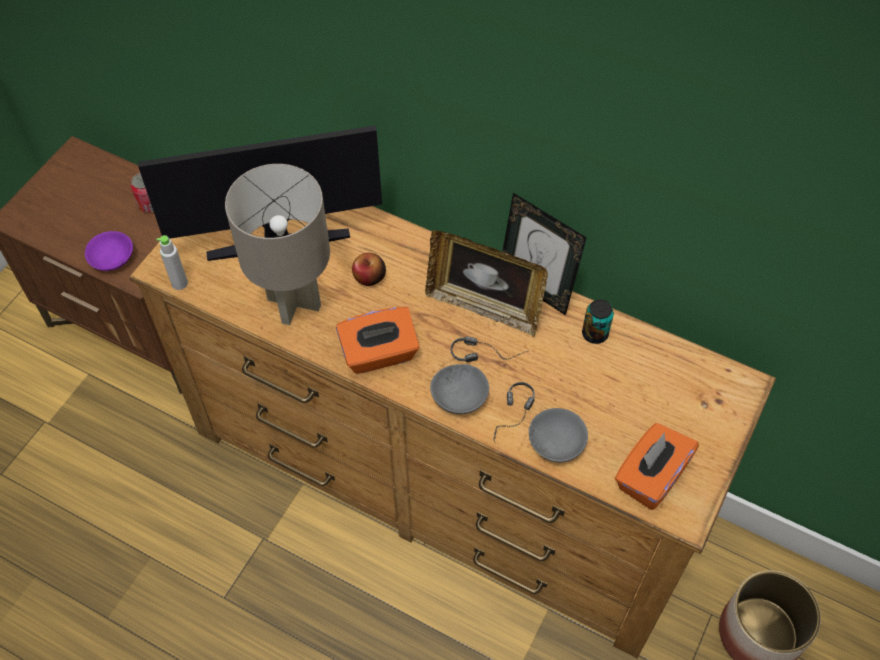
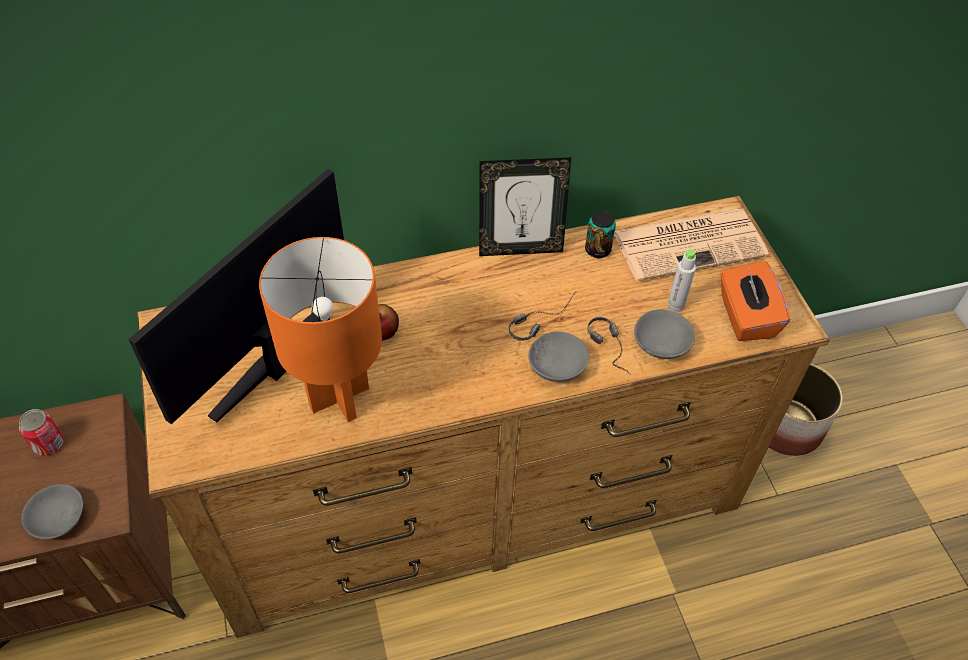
camera: 45 degrees left, 5 degrees down
purple bowl [85,231,133,271] -> grey bowl [21,484,83,540]
grey bottle [157,235,188,290] -> grey bottle moved to [668,249,696,312]
grey table lamp [225,164,330,325] -> orange table lamp [259,237,382,422]
orange tissue box [336,307,420,374] -> none
picture frame [425,230,548,337] -> none
none -> newspaper [614,209,769,281]

